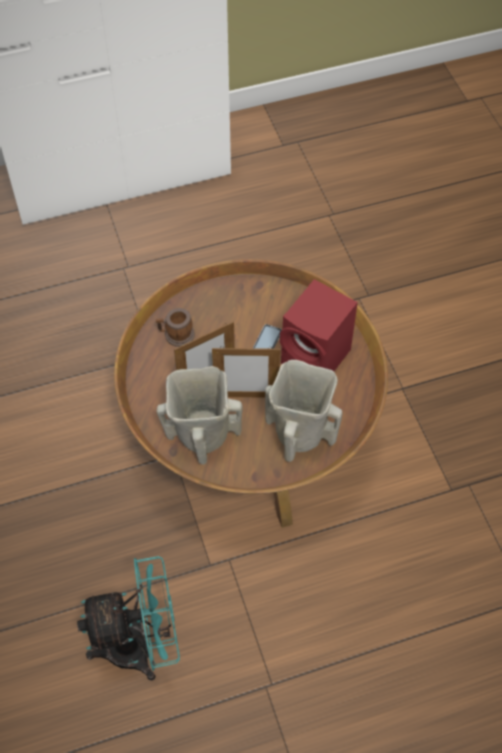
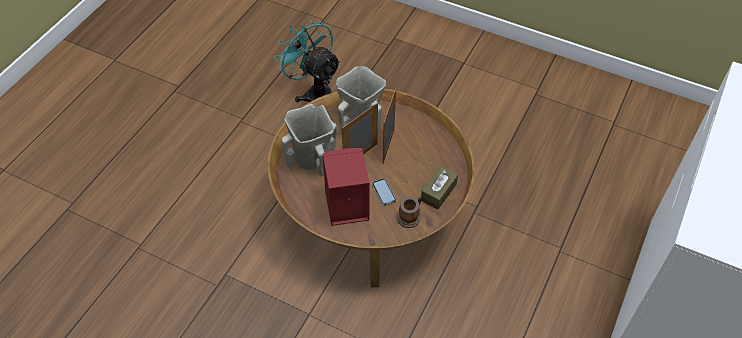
camera: 135 degrees right, 5 degrees down
turquoise fan [77,556,180,681] -> turquoise fan turned 105 degrees clockwise [274,18,341,102]
mug [156,308,195,347] -> mug moved to [397,195,422,228]
none -> brown tissue box [421,166,458,209]

